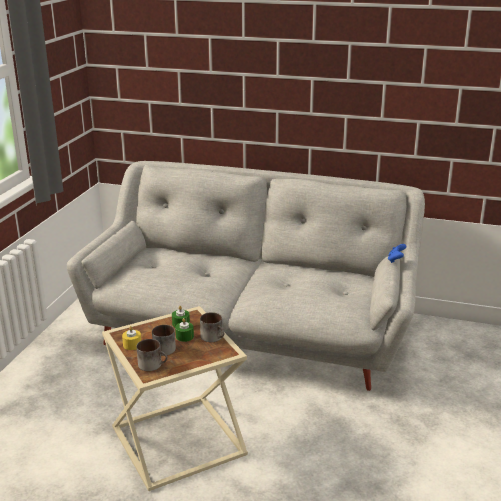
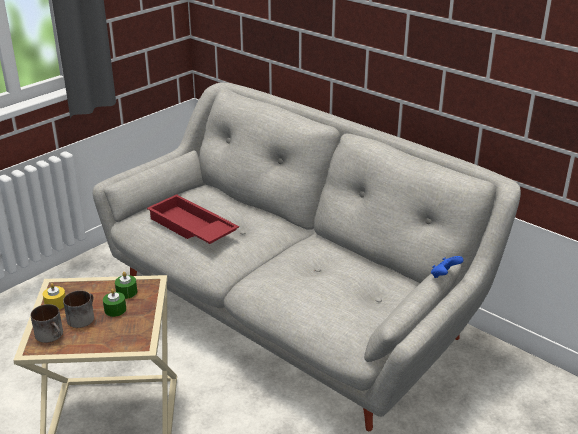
camera: 25 degrees right, 5 degrees up
mug [200,312,225,342] -> none
none -> red tray [147,194,239,244]

